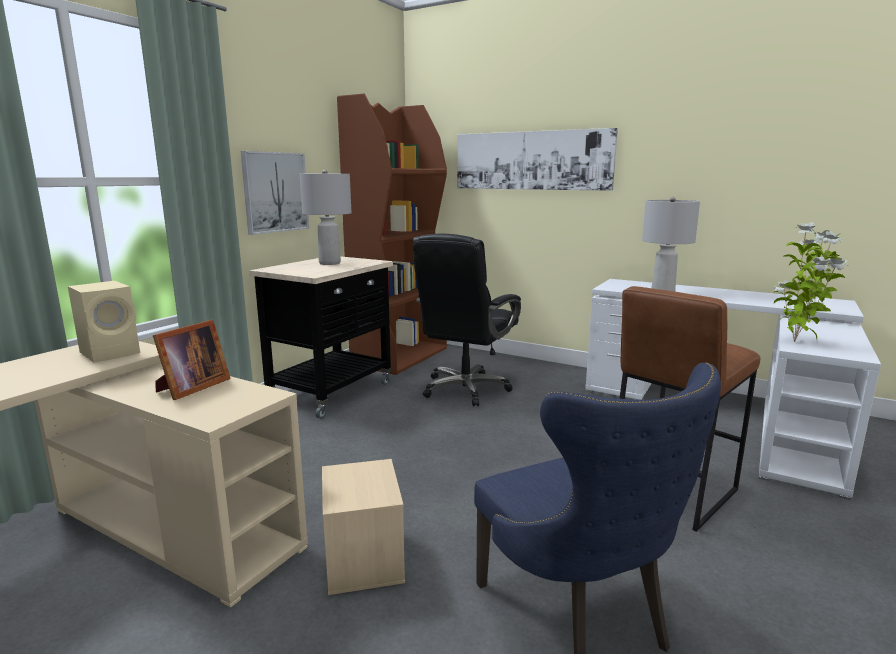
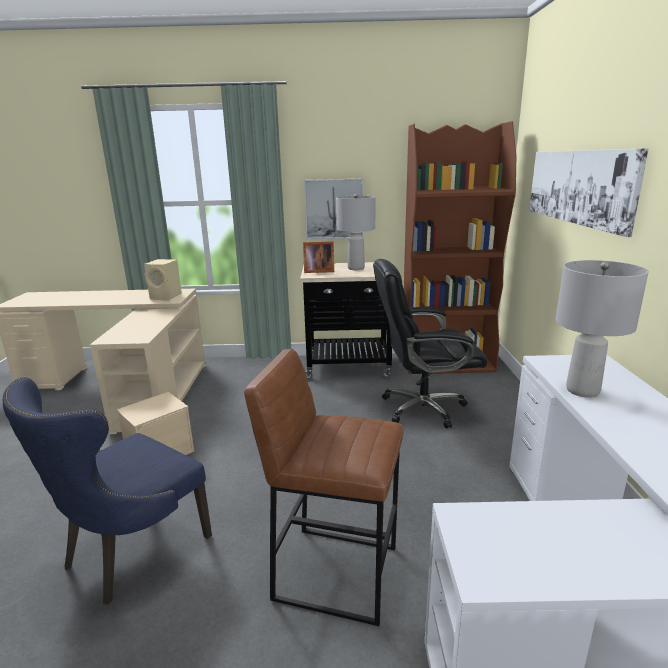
camera: 60 degrees right, 5 degrees up
picture frame [153,320,231,400] -> picture frame moved to [303,242,334,273]
potted plant [774,222,848,342] -> none

